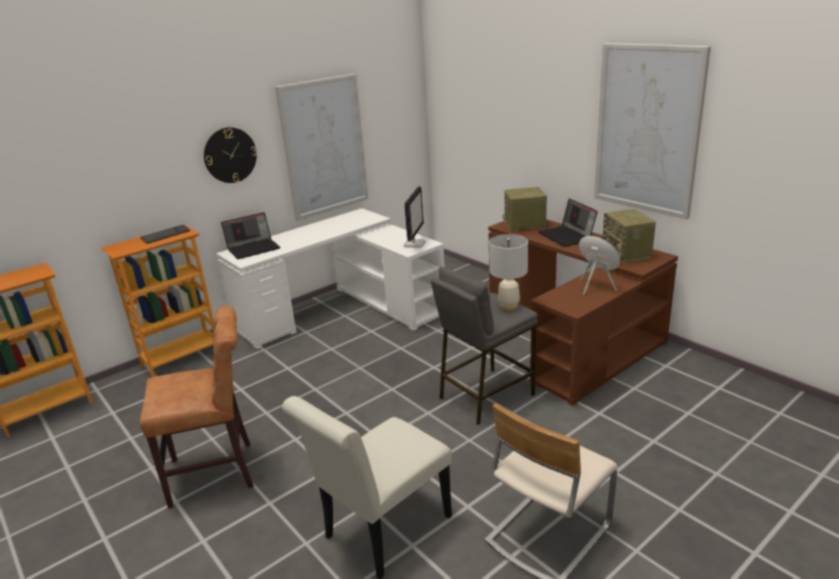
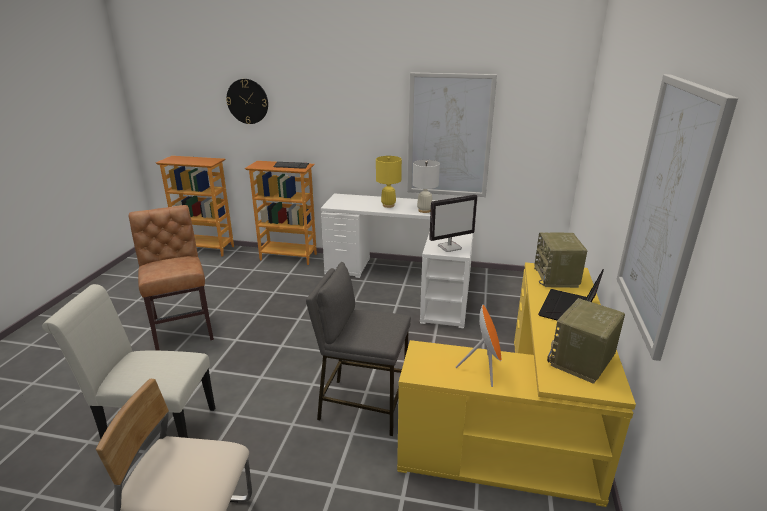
camera: 50 degrees right, 0 degrees up
brown chair [140,305,254,508] -> brown chair turned 150 degrees counterclockwise [129,205,214,351]
wall clock [204,127,257,183] -> wall clock moved to [226,79,268,124]
laptop [221,212,280,259] -> none
brown desk [488,219,678,406] -> yellow desk [397,262,636,507]
white table lamp [489,234,528,311] -> white table lamp moved to [413,160,440,213]
radio [503,187,547,232] -> radio turned 135 degrees counterclockwise [534,233,587,288]
none -> yellow table lamp [376,156,402,208]

